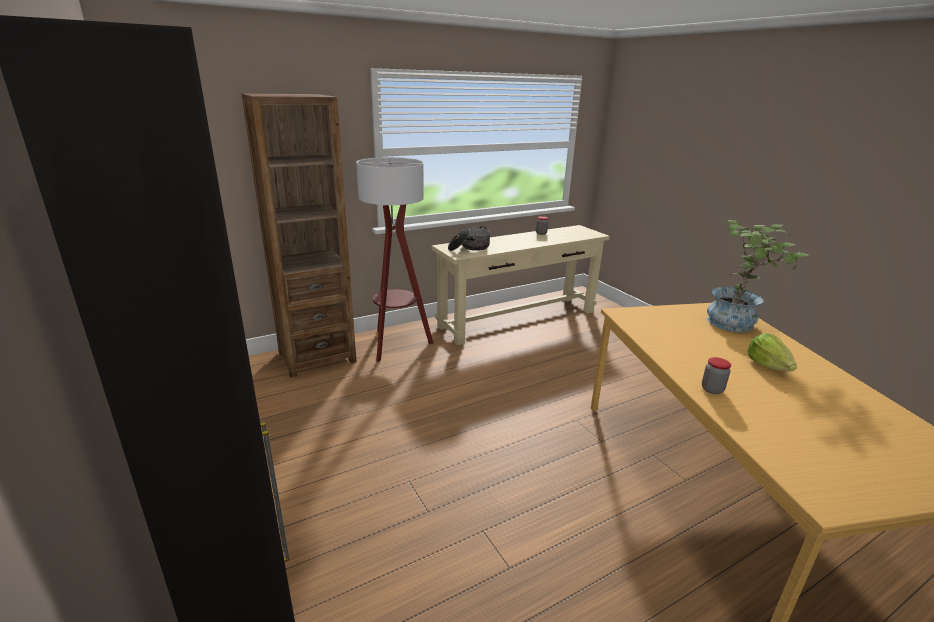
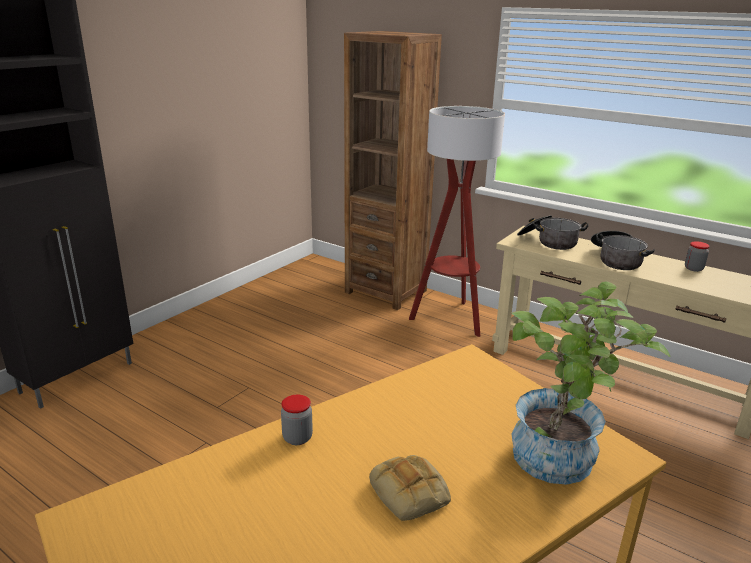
camera: 65 degrees right, 0 degrees up
lettuce [748,333,797,371] -> bread [369,455,451,521]
none -> cooking pot [591,231,655,270]

